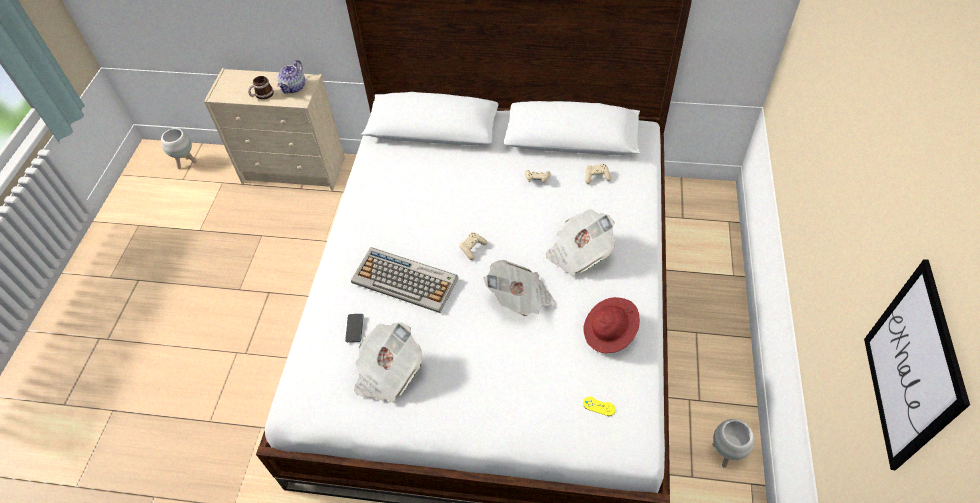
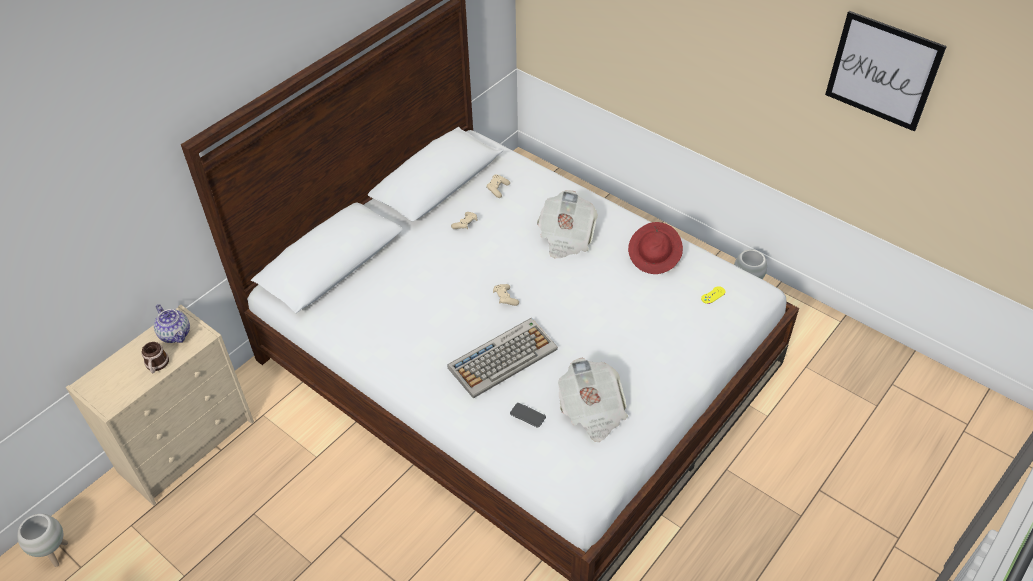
camera: 60 degrees left, 5 degrees down
newspaper [484,260,556,316] -> none

